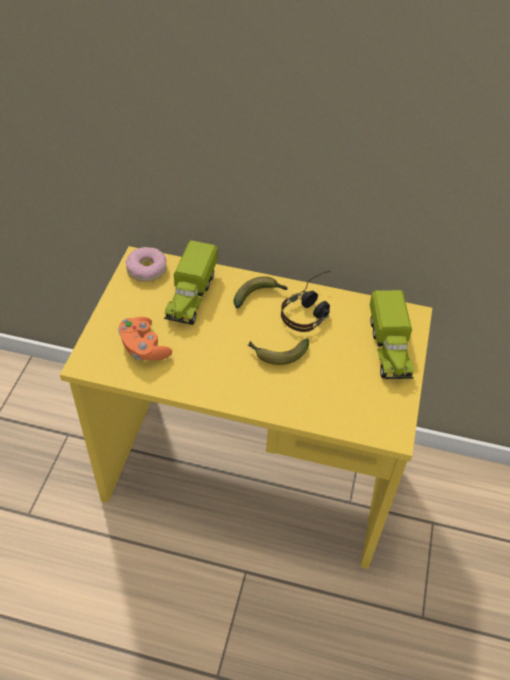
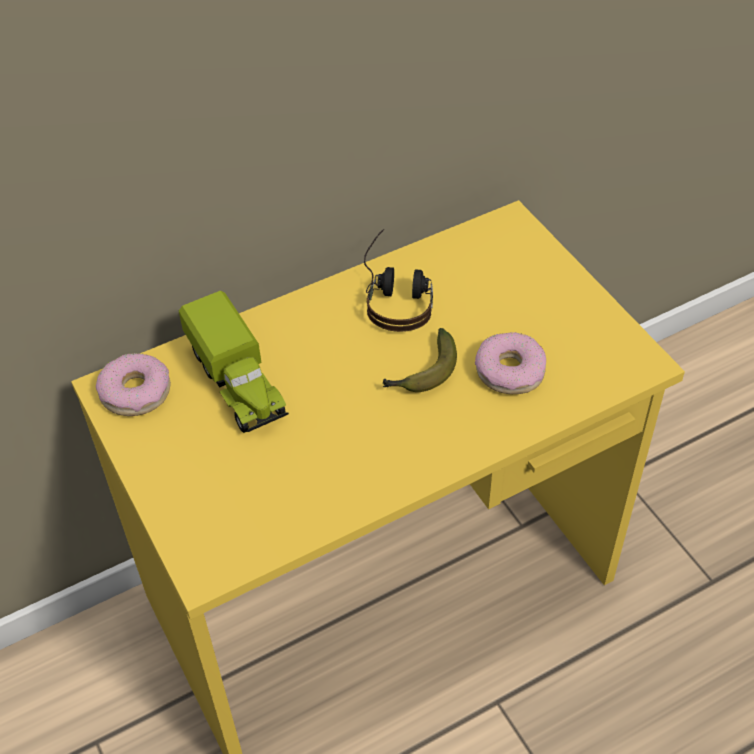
camera: 40 degrees left, 0 degrees up
orange game controller [118,317,172,360] -> none
banana [234,276,288,308] -> none
toy truck [369,290,414,379] -> none
none -> donut [475,332,546,394]

